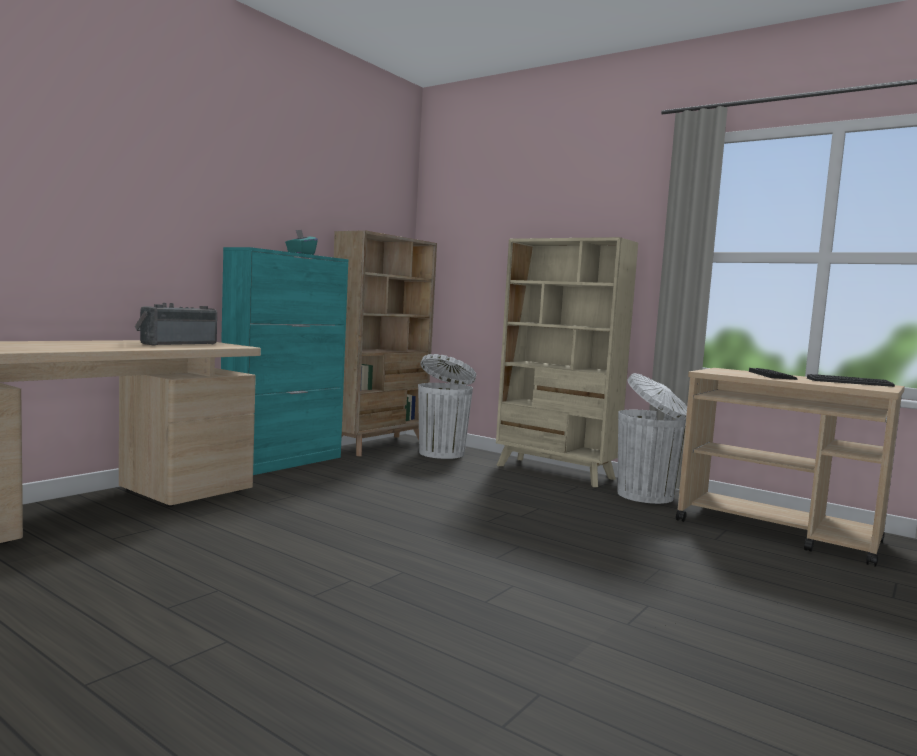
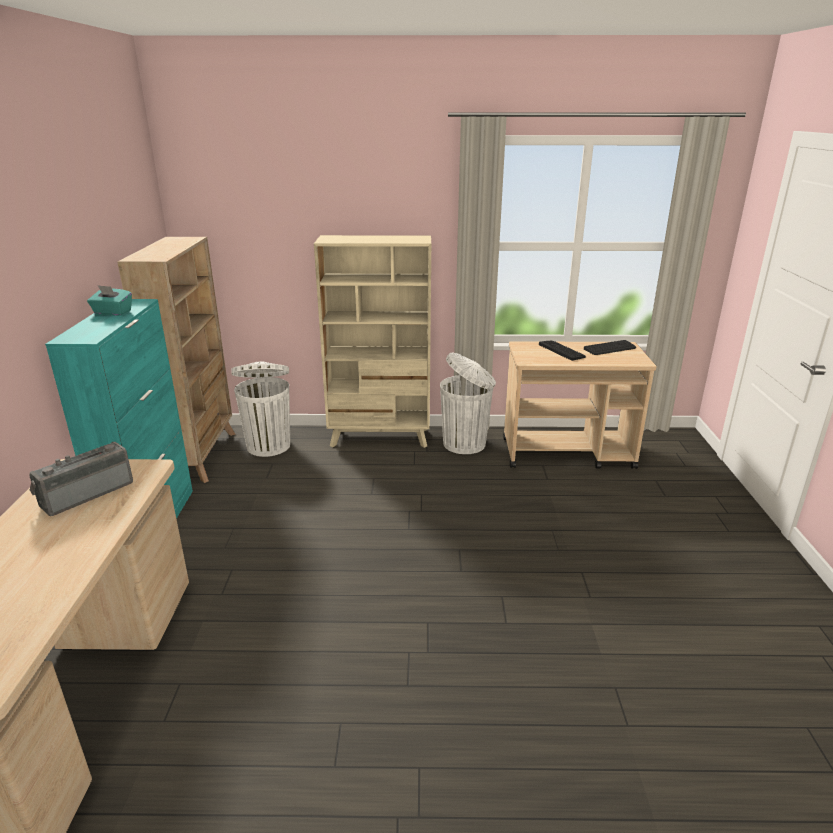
camera: 35 degrees left, 20 degrees up
radio [135,303,217,346] -> radio turned 45 degrees clockwise [30,442,133,516]

